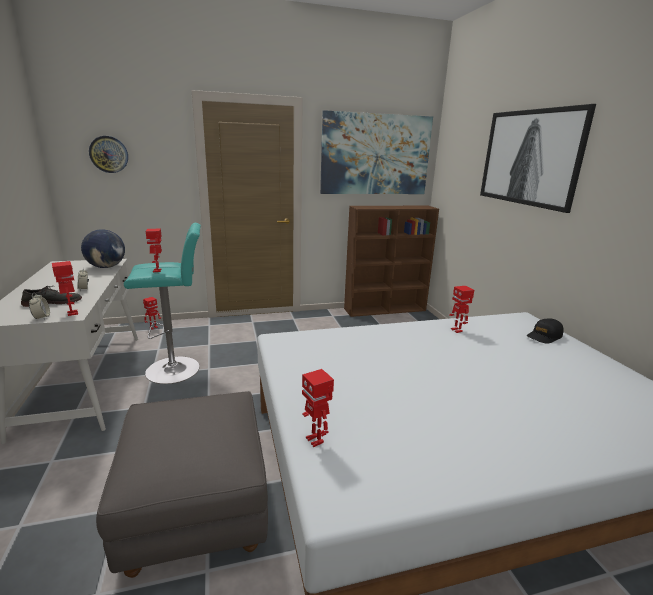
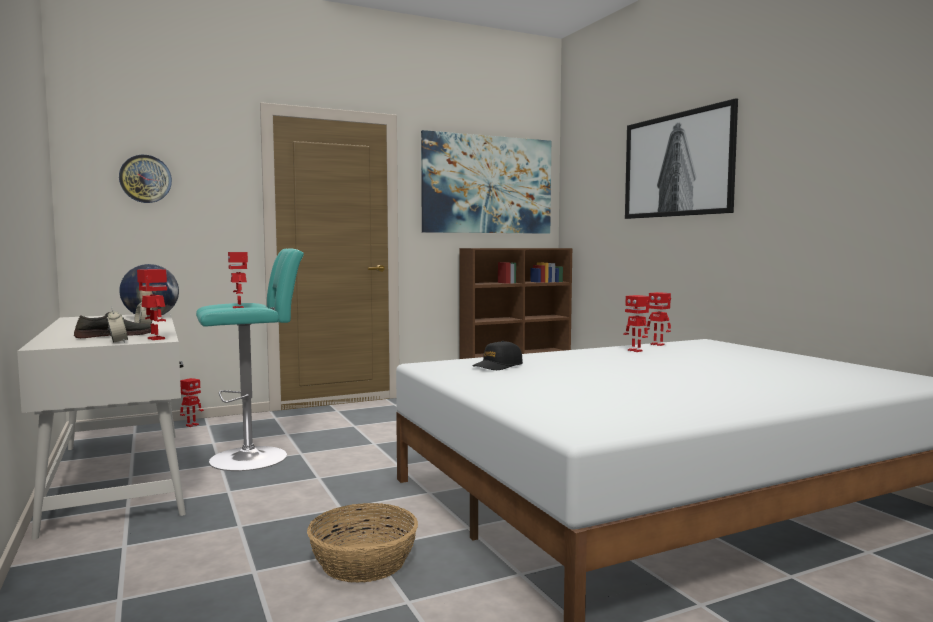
camera: 10 degrees left, 15 degrees down
grey ottoman [96,391,268,578] -> basket [307,503,418,583]
toy robot [302,369,334,447] -> toy robot moved to [647,292,671,346]
black cap [527,318,564,344] -> black cap moved to [472,341,523,370]

